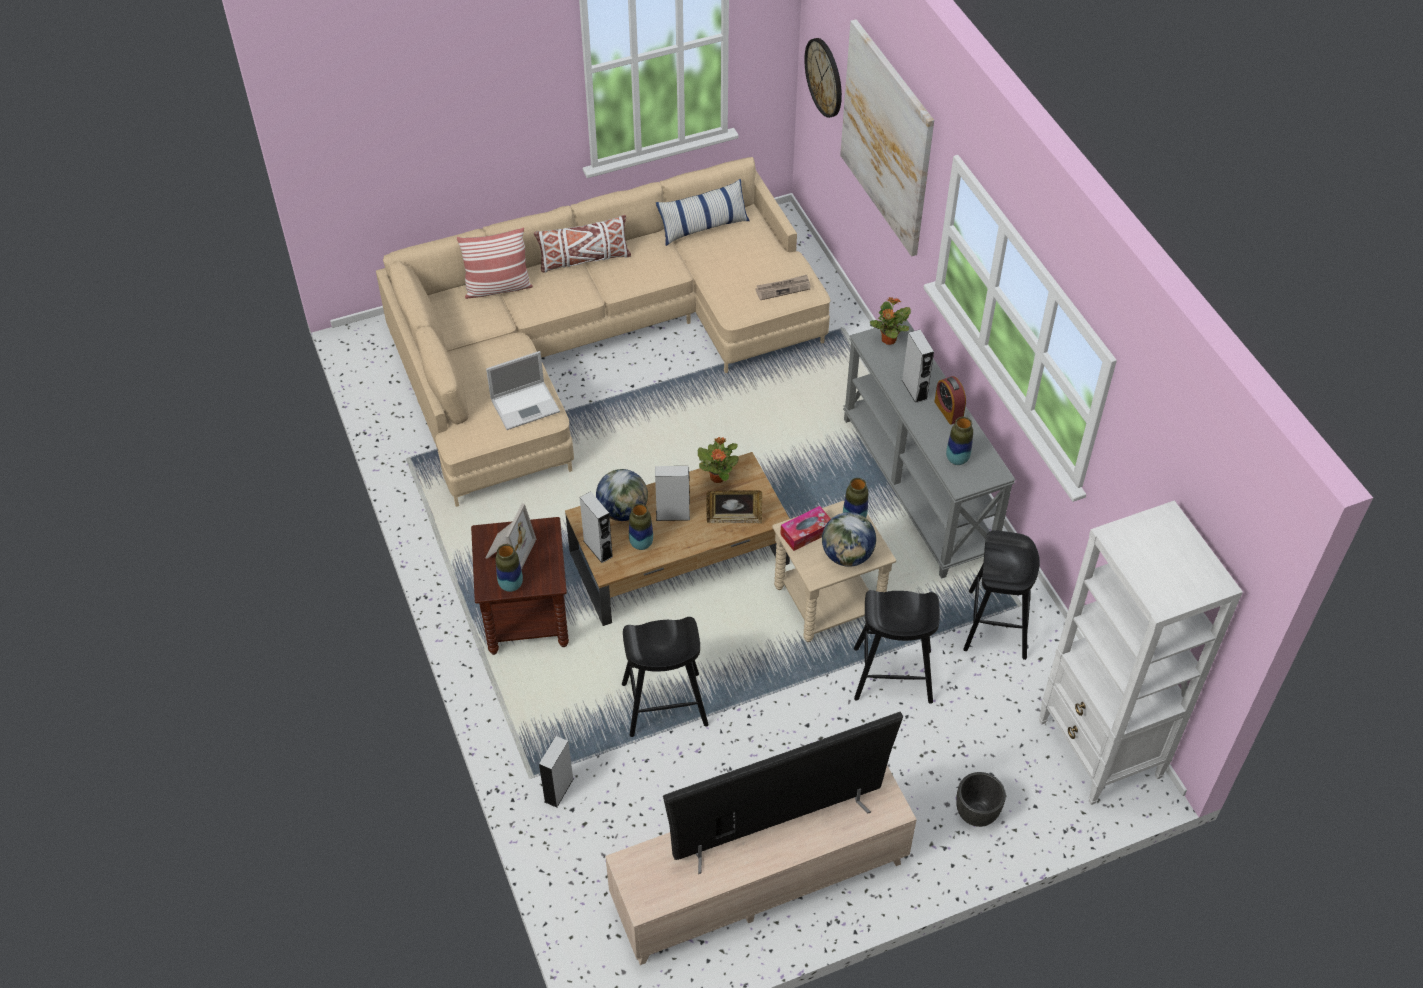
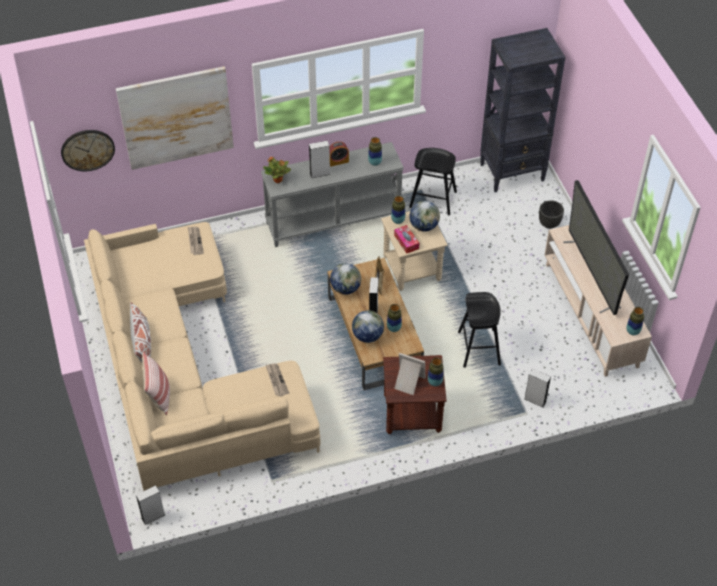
camera: 85 degrees left, 0 degrees up
laptop [486,351,560,430] -> newspaper [266,363,289,396]
grey speaker [580,491,613,563] -> grey speaker moved to [136,485,165,525]
pillow [656,179,750,246] -> none
potted plant [698,437,739,483] -> globe [330,263,361,295]
black stool [854,590,940,704] -> none
white bookcase [1039,500,1243,805] -> black bookcase [480,28,566,192]
none -> vase [626,307,644,335]

